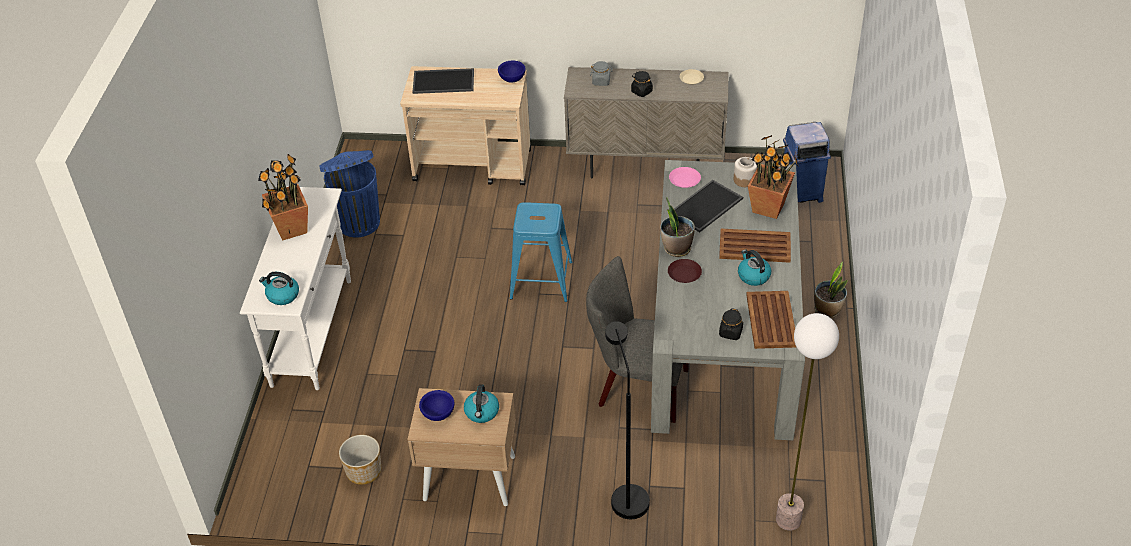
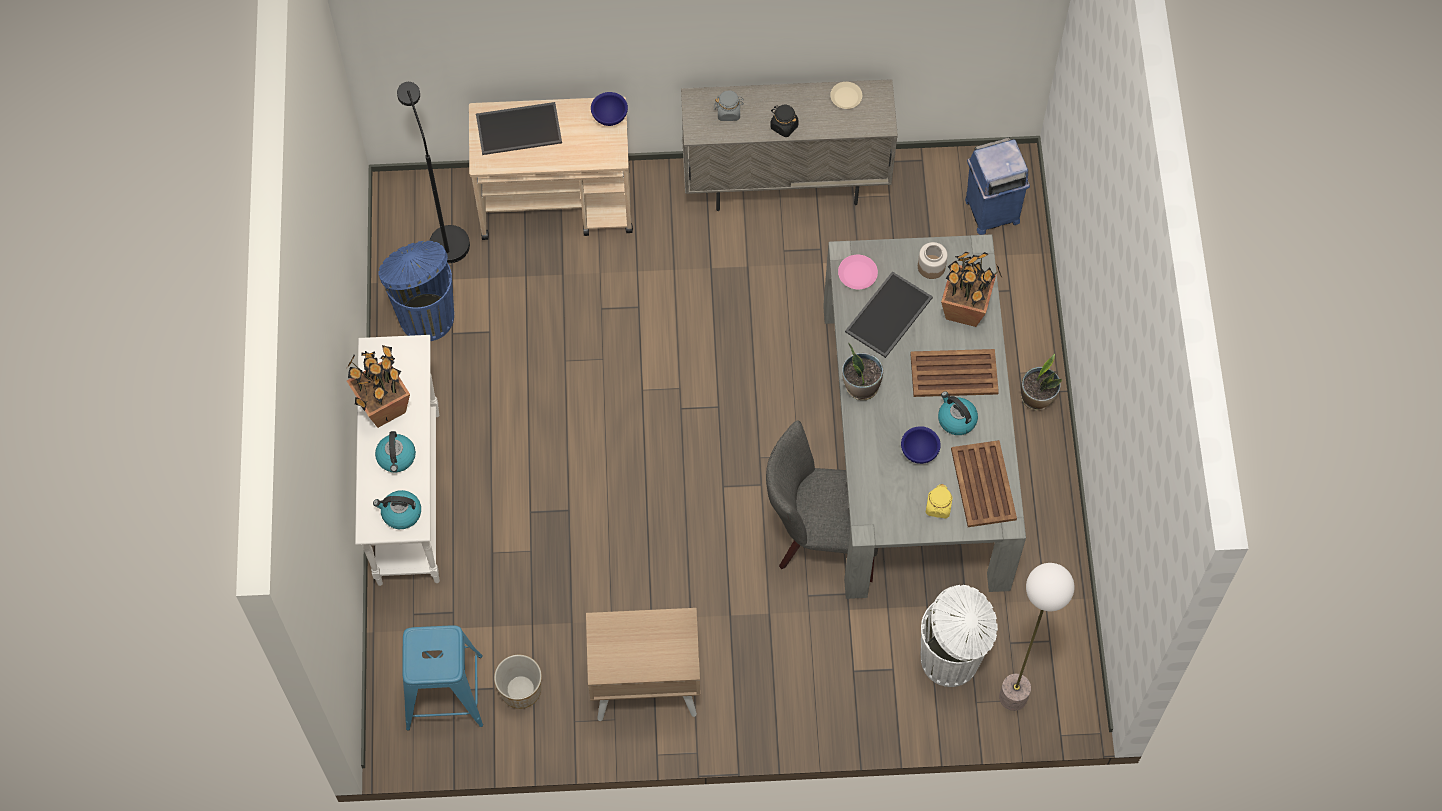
camera: 10 degrees left, 20 degrees up
blue bowl [419,390,454,421] -> blue bowl moved to [901,426,941,464]
kettle [464,384,499,423] -> kettle moved to [375,431,416,472]
blue stool [510,202,572,302] -> blue stool moved to [402,625,483,731]
black floor lamp [605,321,650,519] -> black floor lamp moved to [397,82,470,263]
brown plate [668,259,702,283] -> none
black jar [719,308,743,340] -> yellow jar [926,484,953,518]
none -> white trash can [921,585,998,687]

